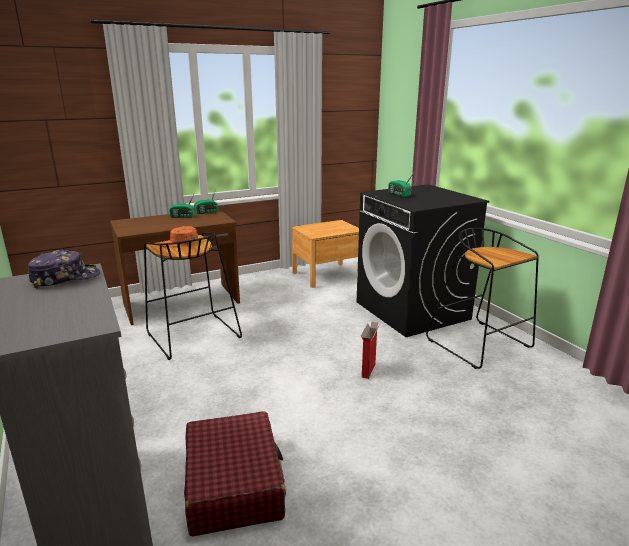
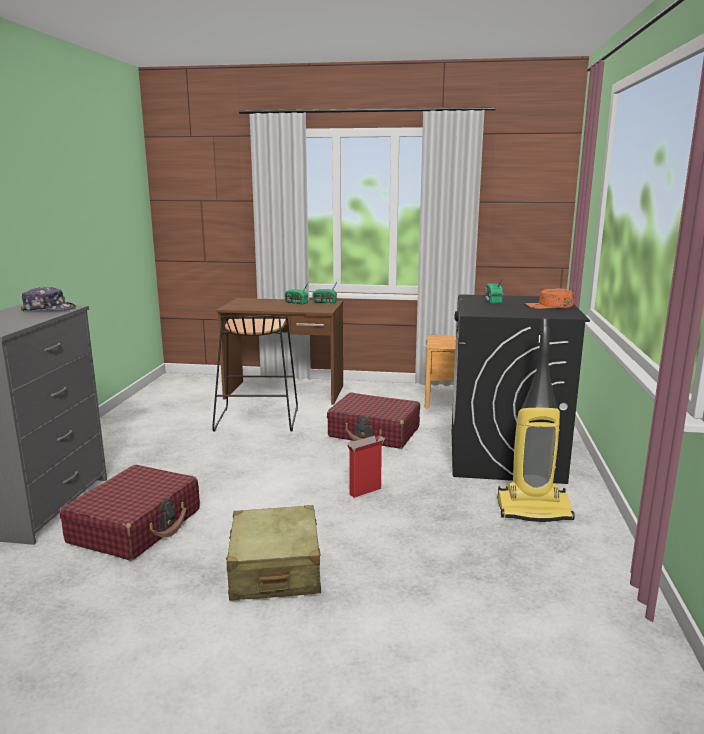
camera: 35 degrees right, 5 degrees down
orange cap [159,226,198,247] -> orange cap moved to [525,288,574,309]
black stool [426,228,539,369] -> vacuum cleaner [498,318,575,522]
none -> beige suitcase [226,505,321,601]
none -> red suitcase [327,392,420,449]

